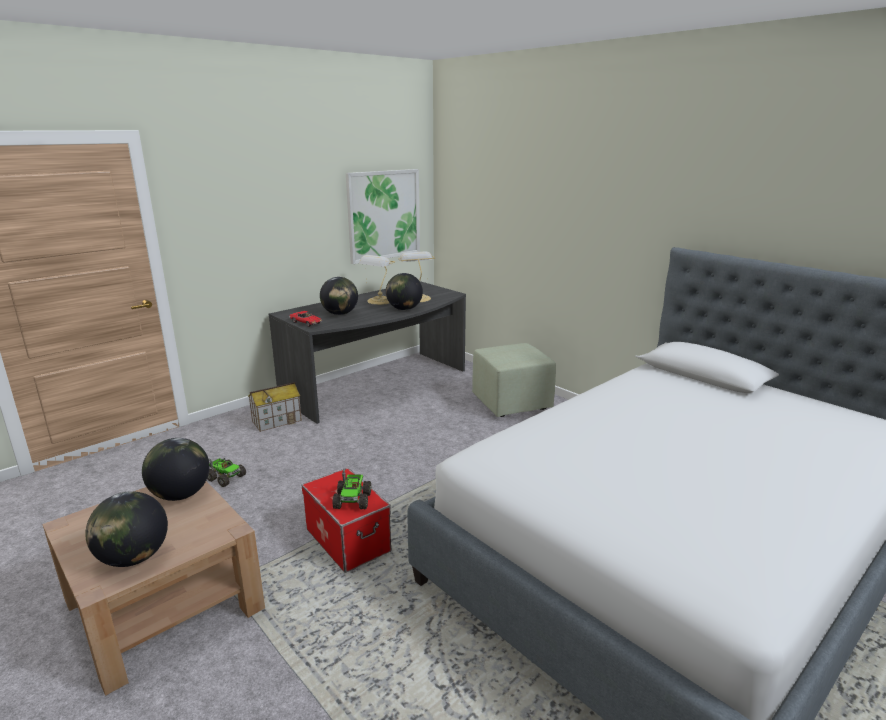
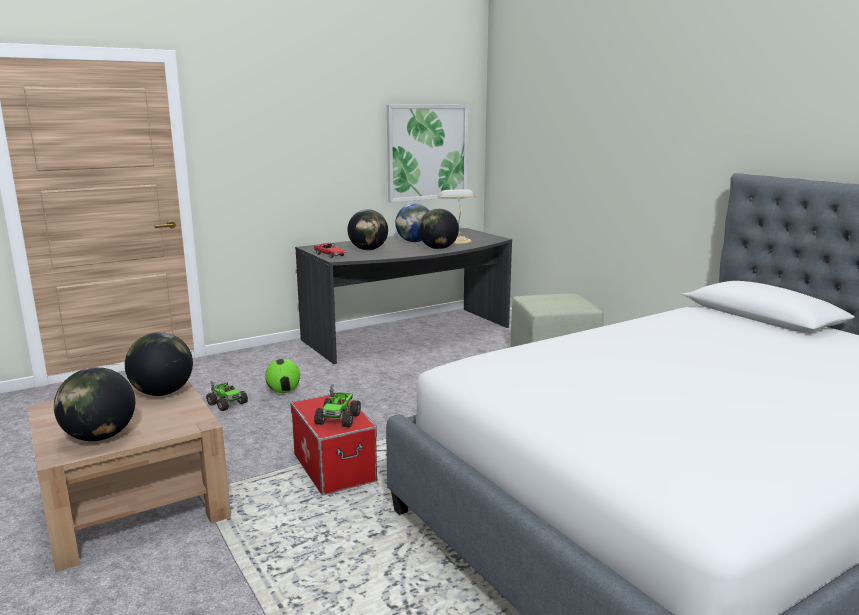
camera: 10 degrees right, 5 degrees down
toy house [248,382,302,432] -> none
table lamp [359,255,395,305] -> globe [395,204,429,242]
none -> football [265,359,300,393]

